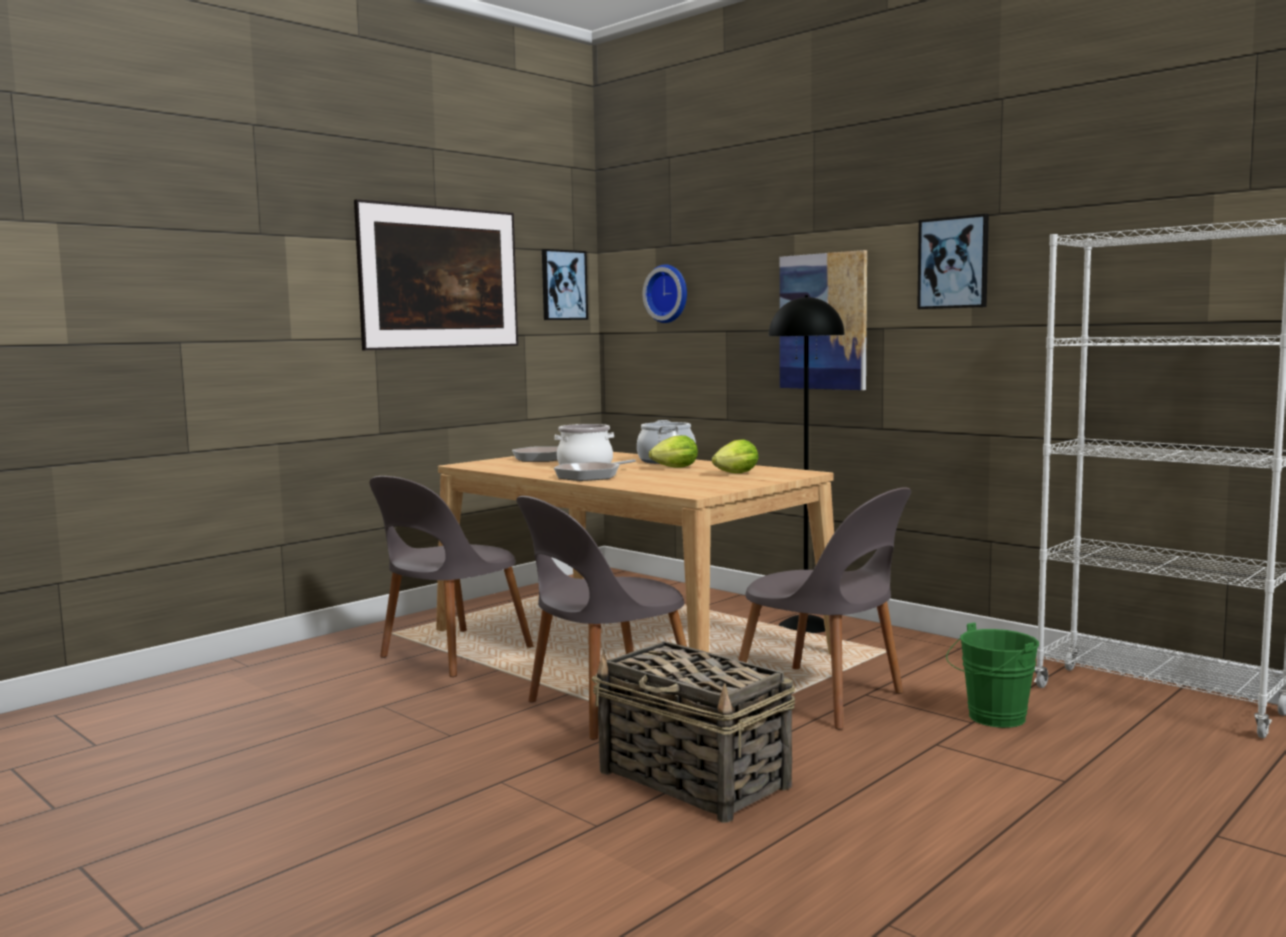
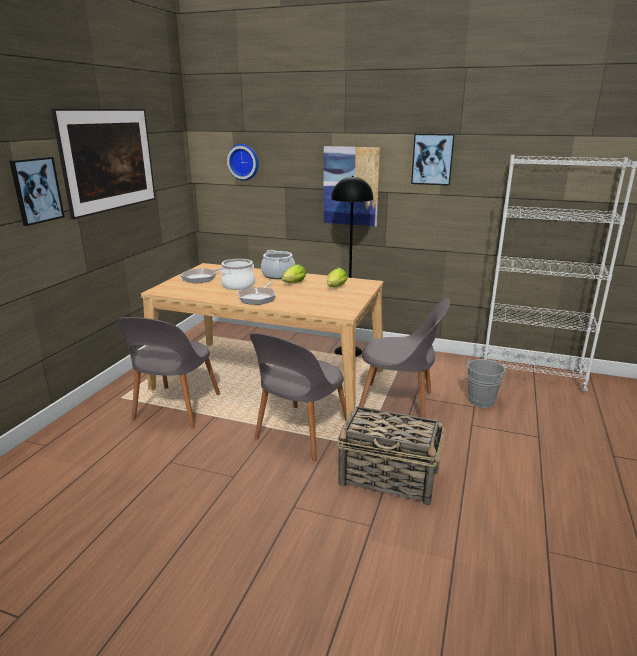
camera: 25 degrees left, 15 degrees up
picture [542,249,588,320] -> picture moved to [9,157,64,226]
green bucket [946,622,1039,728] -> grey bucket [462,358,507,408]

